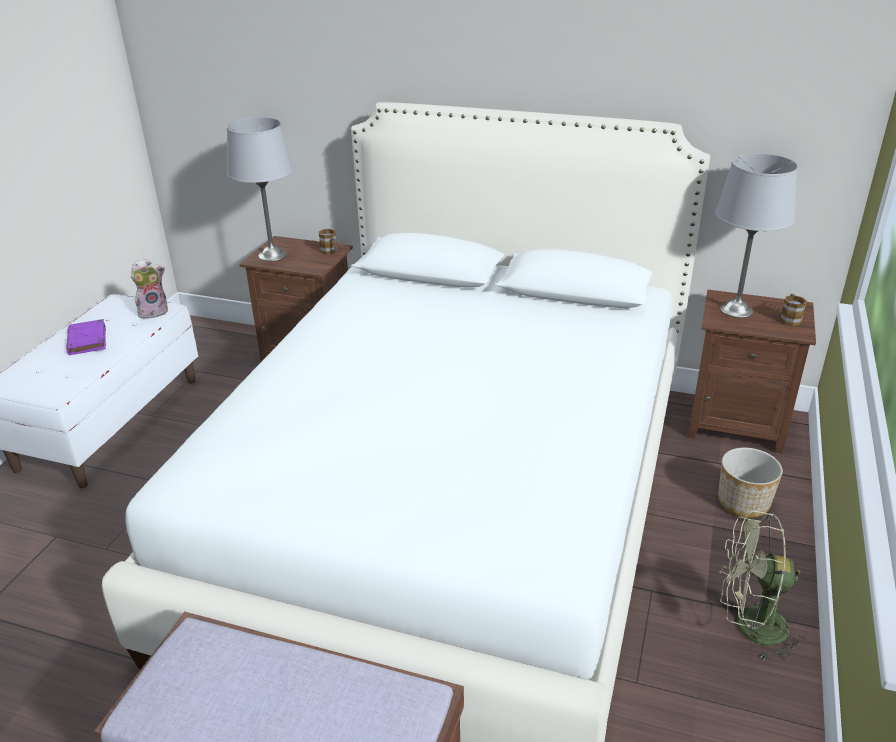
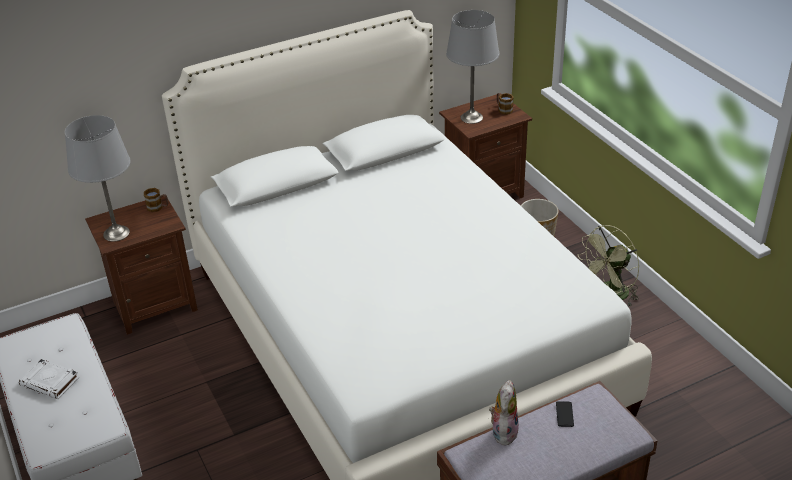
camera: 45 degrees left, 5 degrees up
purple book [66,319,106,355] -> white book [19,359,79,399]
plush toy [131,259,168,319] -> plush toy moved to [489,380,519,445]
none -> phone [556,401,574,427]

